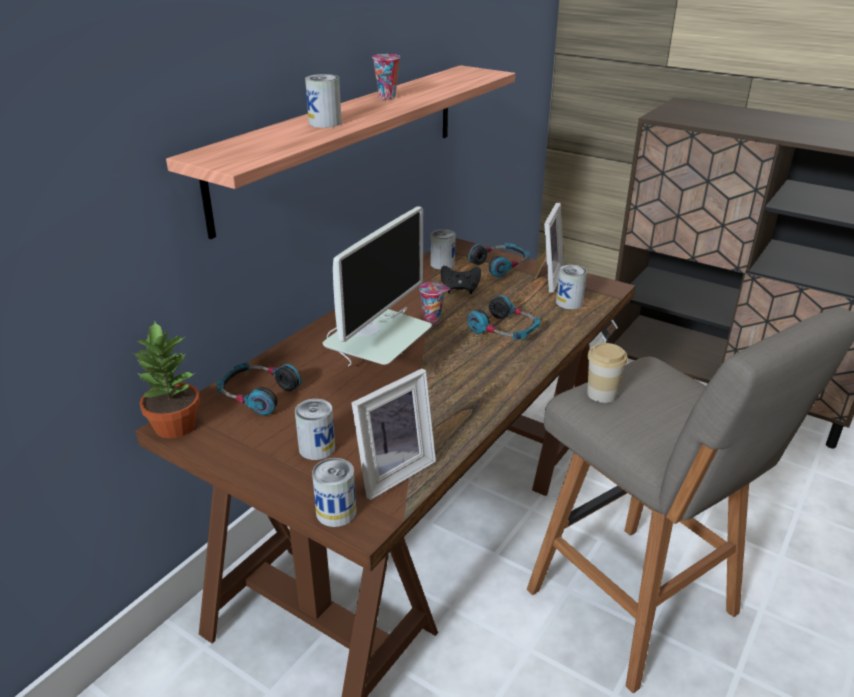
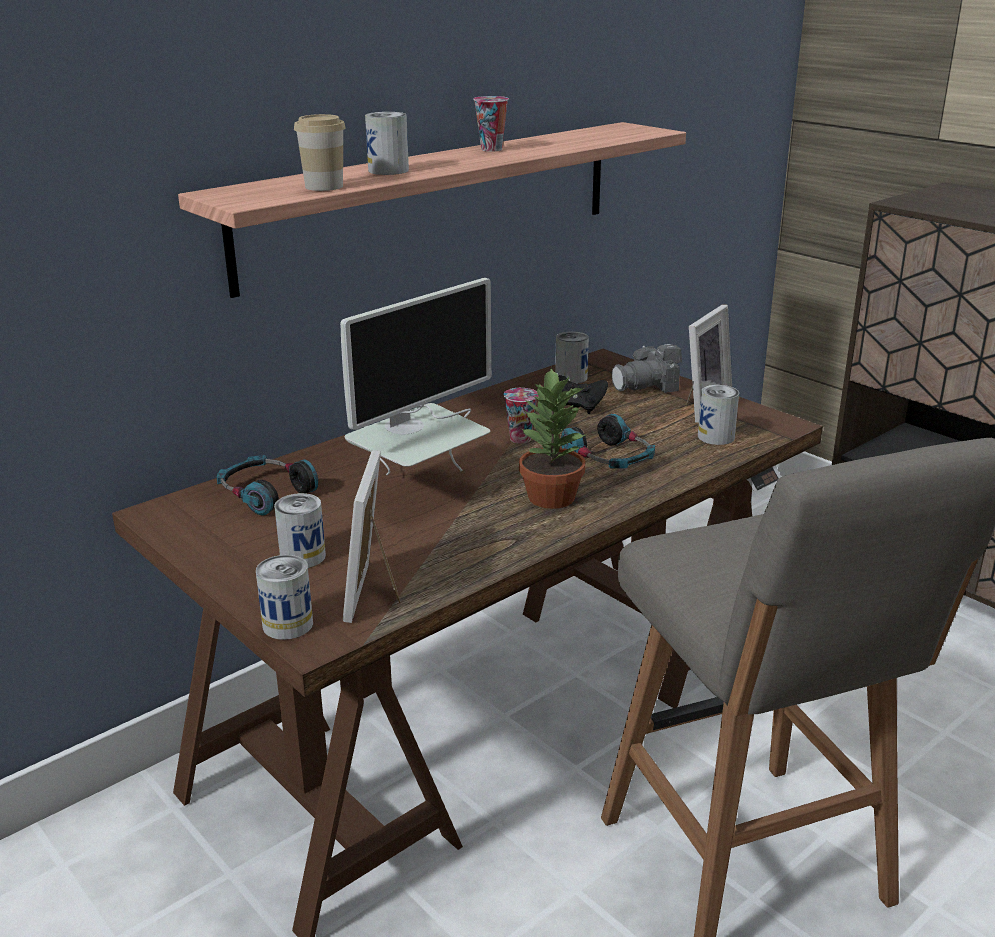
camera: 15 degrees right, 5 degrees down
potted plant [132,322,200,438] -> potted plant moved to [519,367,587,509]
picture frame [352,368,436,500] -> picture frame turned 120 degrees clockwise [343,450,400,623]
headphones [468,243,530,277] -> camera [611,344,682,393]
cup [587,343,628,403] -> cup moved to [294,114,346,191]

